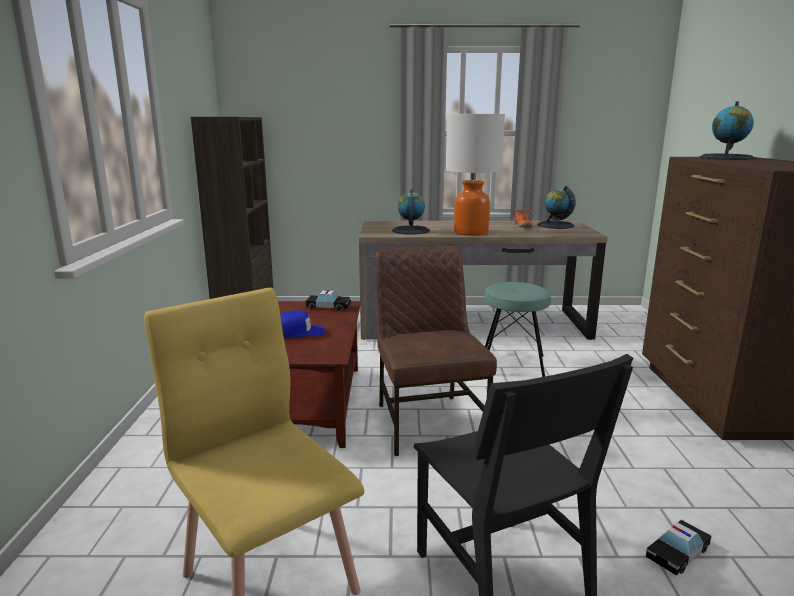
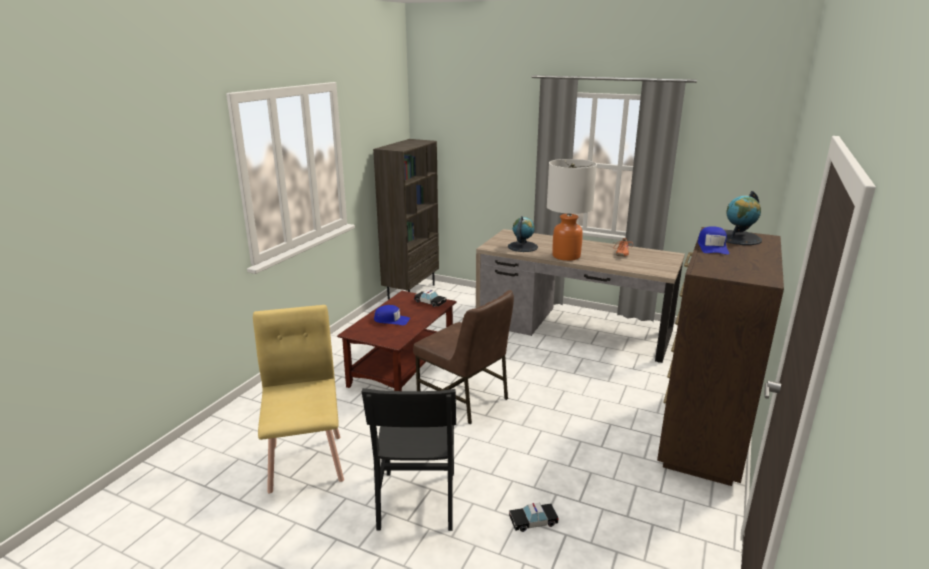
camera: 25 degrees right, 5 degrees up
brown chair [376,246,497,456] -> brown chair turned 120 degrees clockwise [413,290,514,424]
turquoise stool [484,282,551,377] -> none
globe [537,186,576,229] -> none
none -> blue cap [698,226,729,255]

